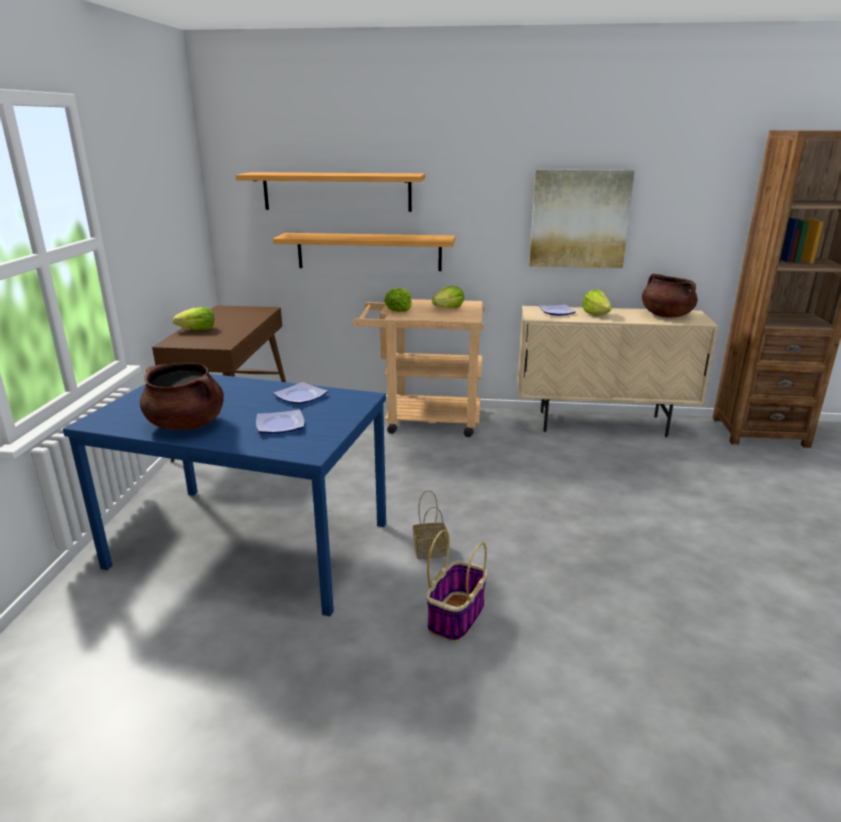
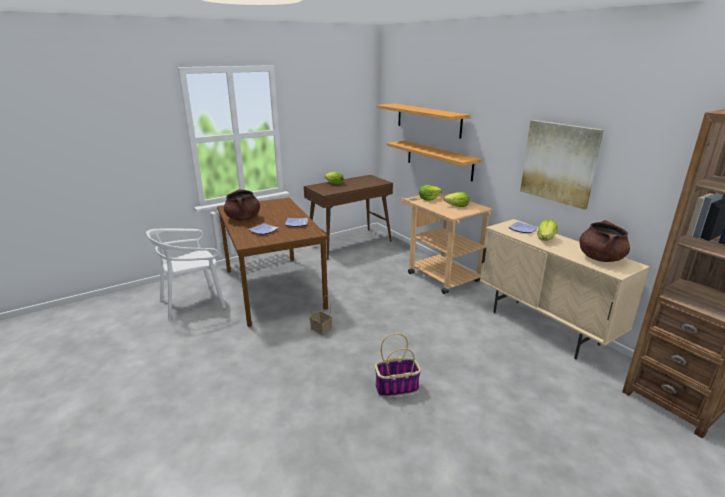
camera: 50 degrees right, 0 degrees up
blue dining table [63,374,386,617] -> brown dining table [217,197,328,327]
basket [426,530,487,642] -> basket moved to [375,333,421,397]
none -> white chair [146,229,226,320]

